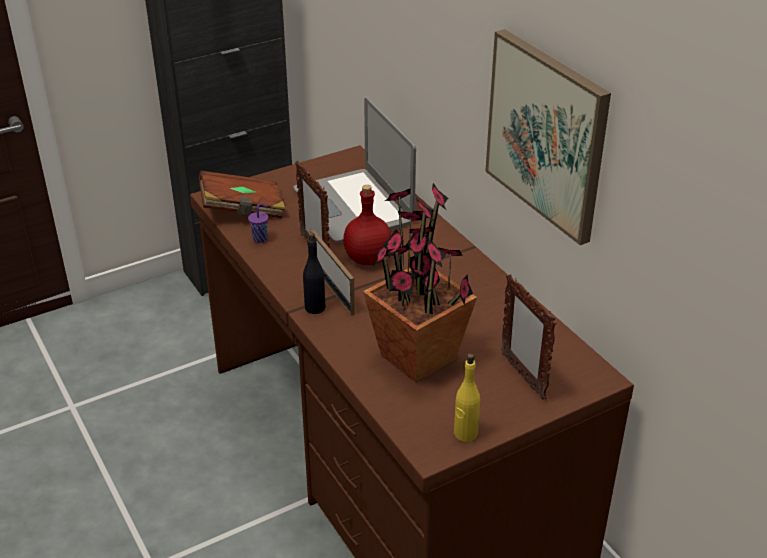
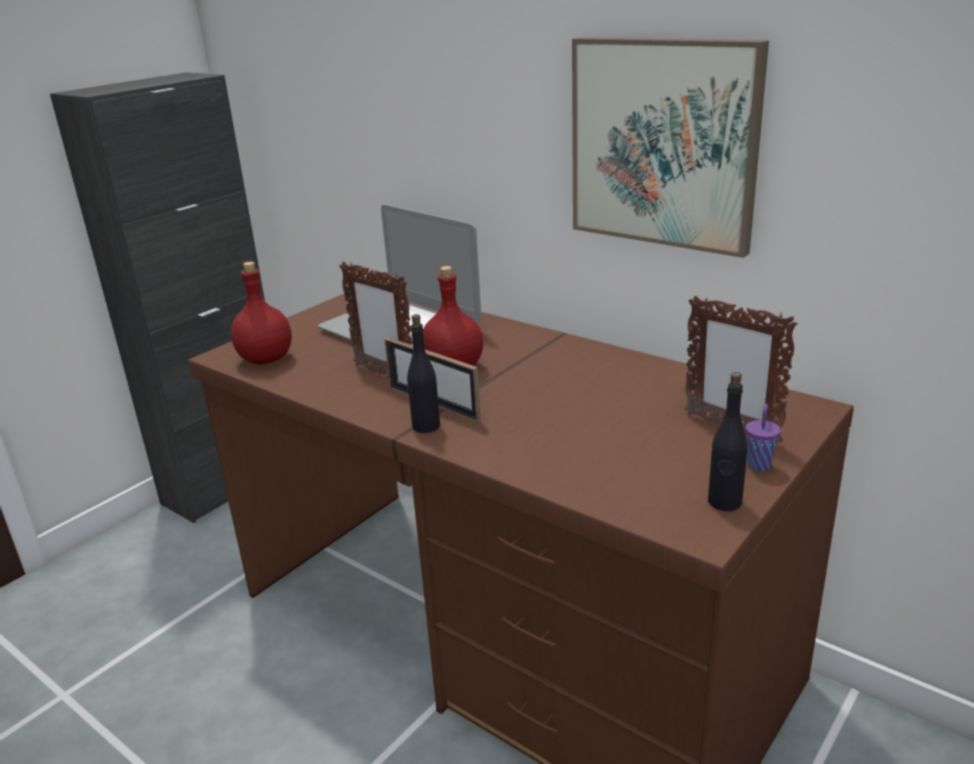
camera: 20 degrees left, 10 degrees down
brown book [199,171,285,218] -> red bottle [231,262,292,365]
purple cup [248,203,268,243] -> purple cup moved to [746,404,781,471]
potted plant [363,183,477,382] -> none
yellow bottle [454,353,480,442] -> black bottle [708,372,748,511]

